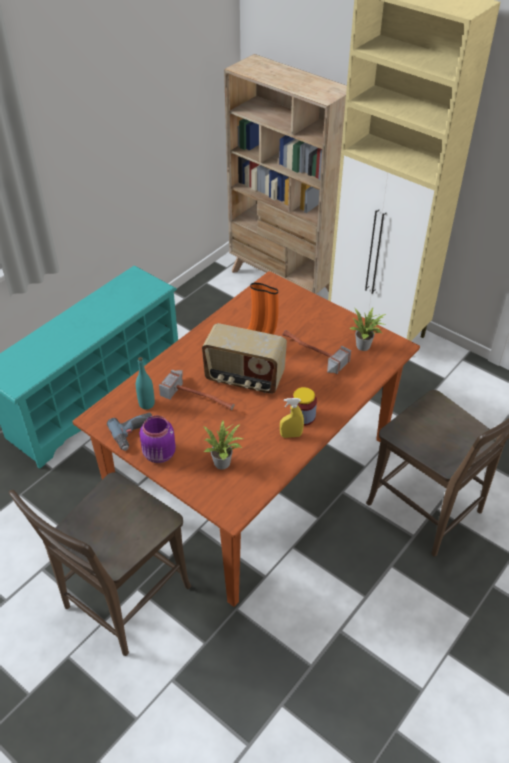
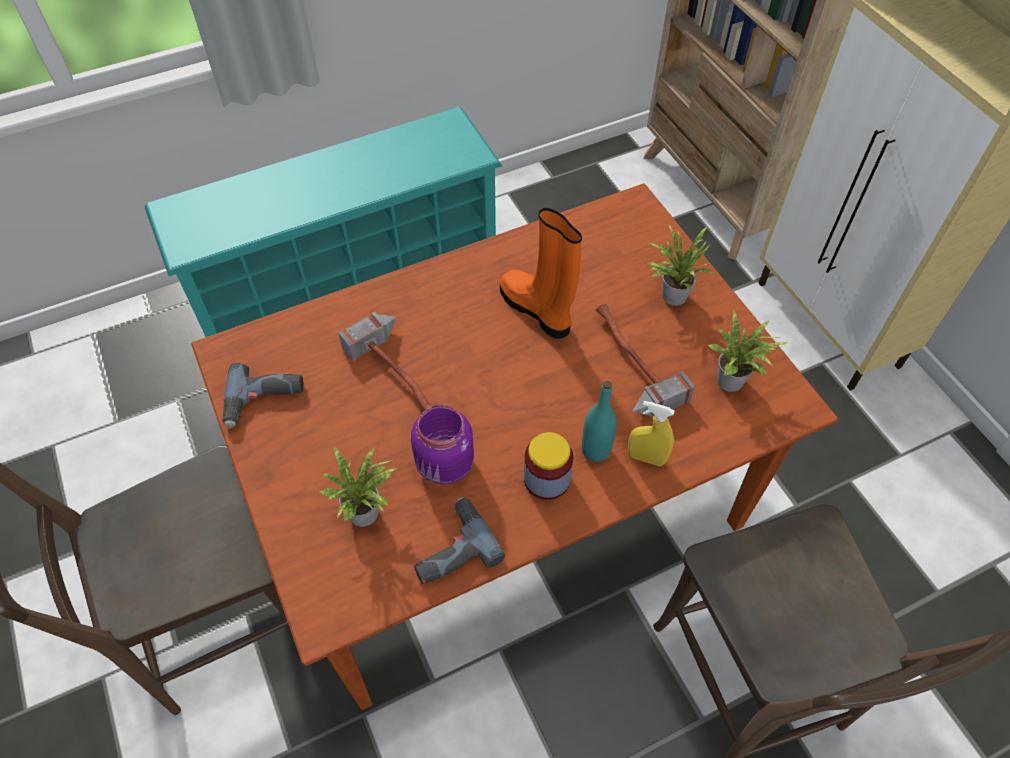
camera: 25 degrees right, 10 degrees up
turquoise bottle [136,357,155,409] -> turquoise bottle moved to [582,381,617,462]
purple jar [139,416,176,463] -> purple jar moved to [411,405,474,485]
radio [202,323,287,394] -> none
yellow spray bottle [280,398,304,438] -> yellow spray bottle moved to [628,401,675,466]
none -> power drill [414,497,505,584]
none -> potted plant [647,224,712,306]

